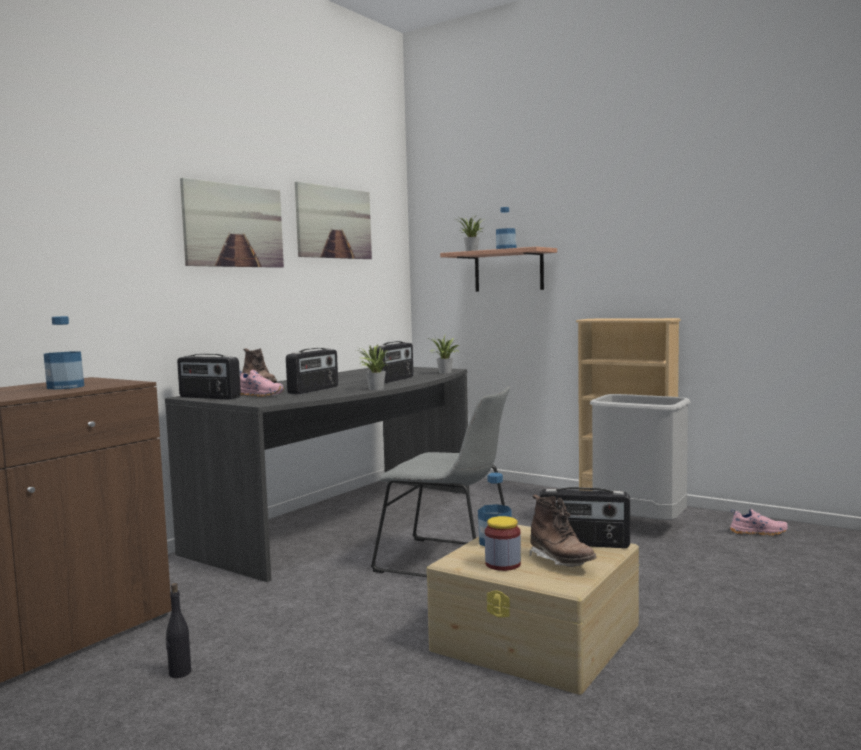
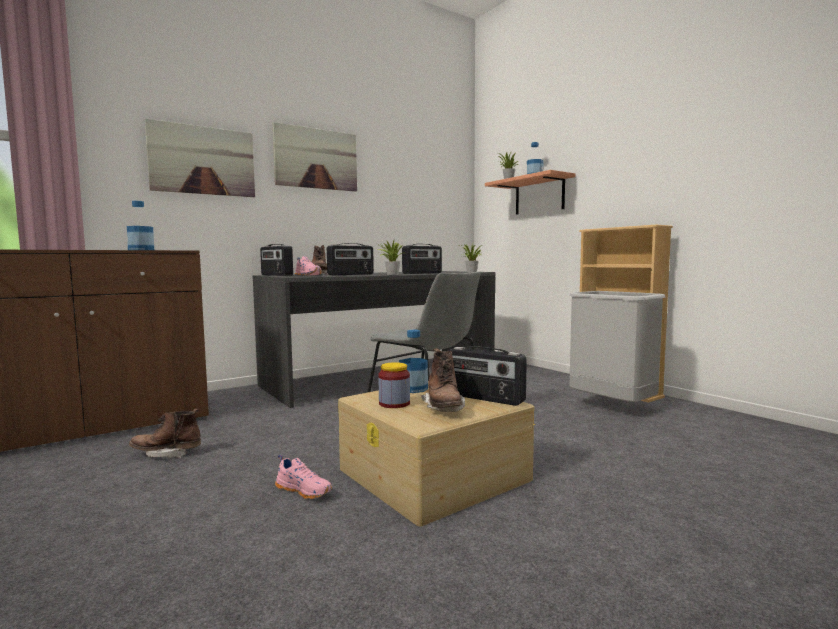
camera: 20 degrees right, 0 degrees up
black bottle [166,583,191,678] -> brown boot [129,409,201,458]
picture [295,181,372,259] -> picture moved to [145,118,255,197]
pink shoe [730,509,788,536] -> pink shoe moved to [275,455,332,499]

